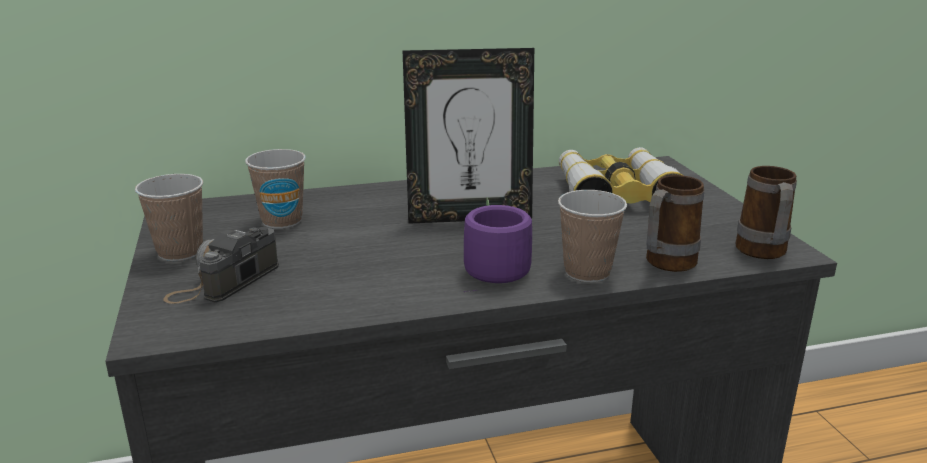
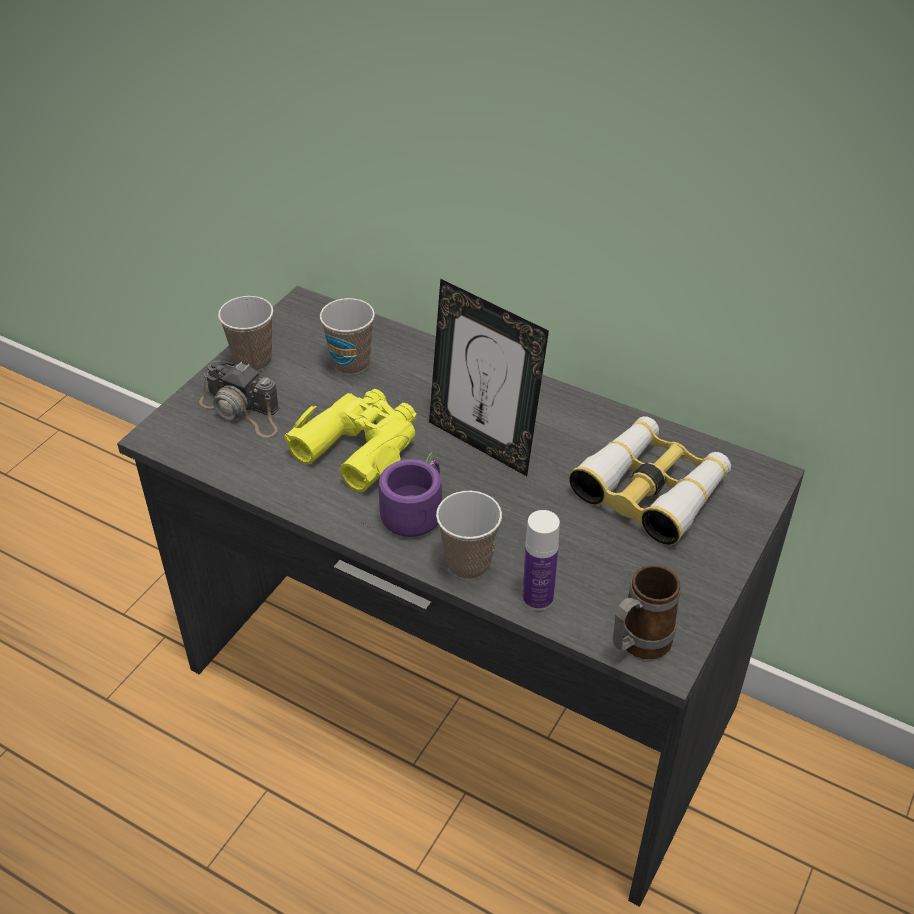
camera: 45 degrees right, 20 degrees up
camera [163,226,279,304] -> camera turned 135 degrees counterclockwise [199,361,279,438]
mug [646,175,704,272] -> bottle [522,510,560,611]
none -> yellow binoculars [284,389,417,492]

